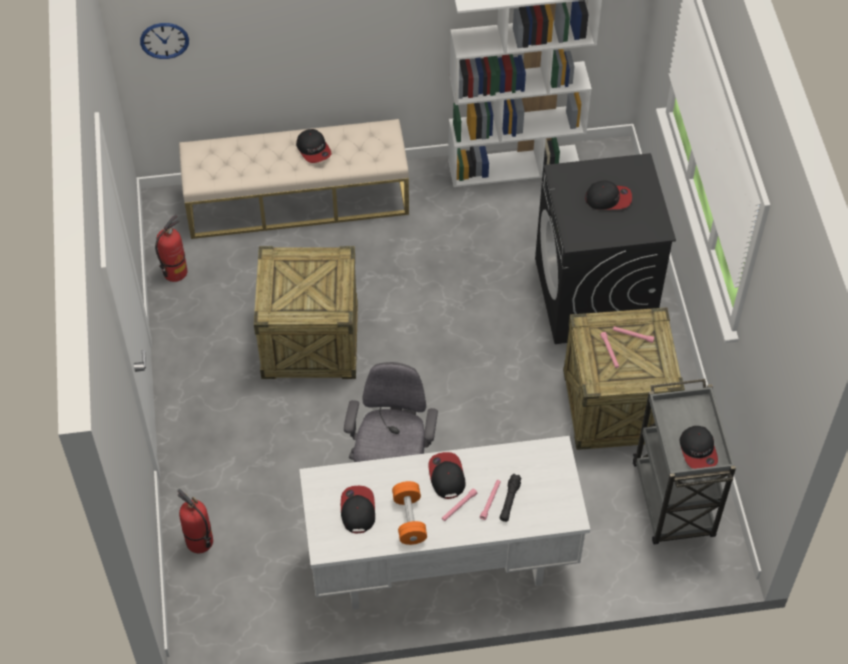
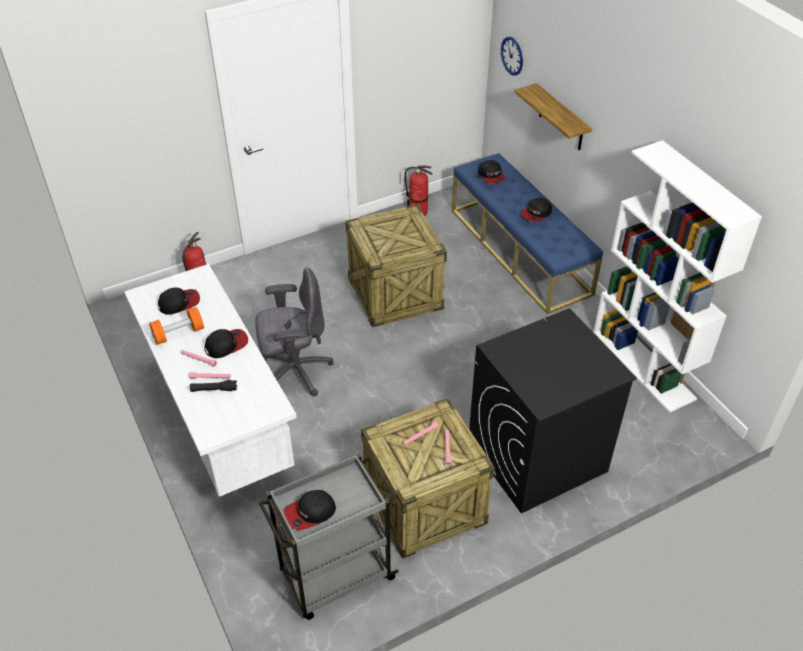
camera: 70 degrees right, 10 degrees down
beige bench [179,119,409,239] -> blue bench [452,153,603,314]
cap [585,180,632,210] -> cap moved to [478,160,505,183]
none -> shelf [514,83,592,150]

